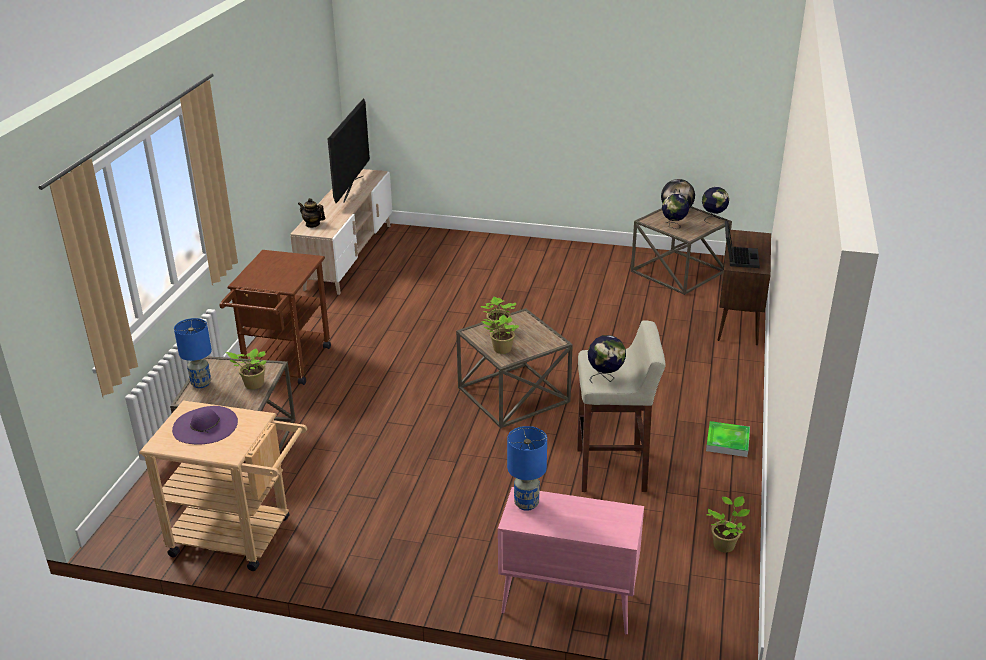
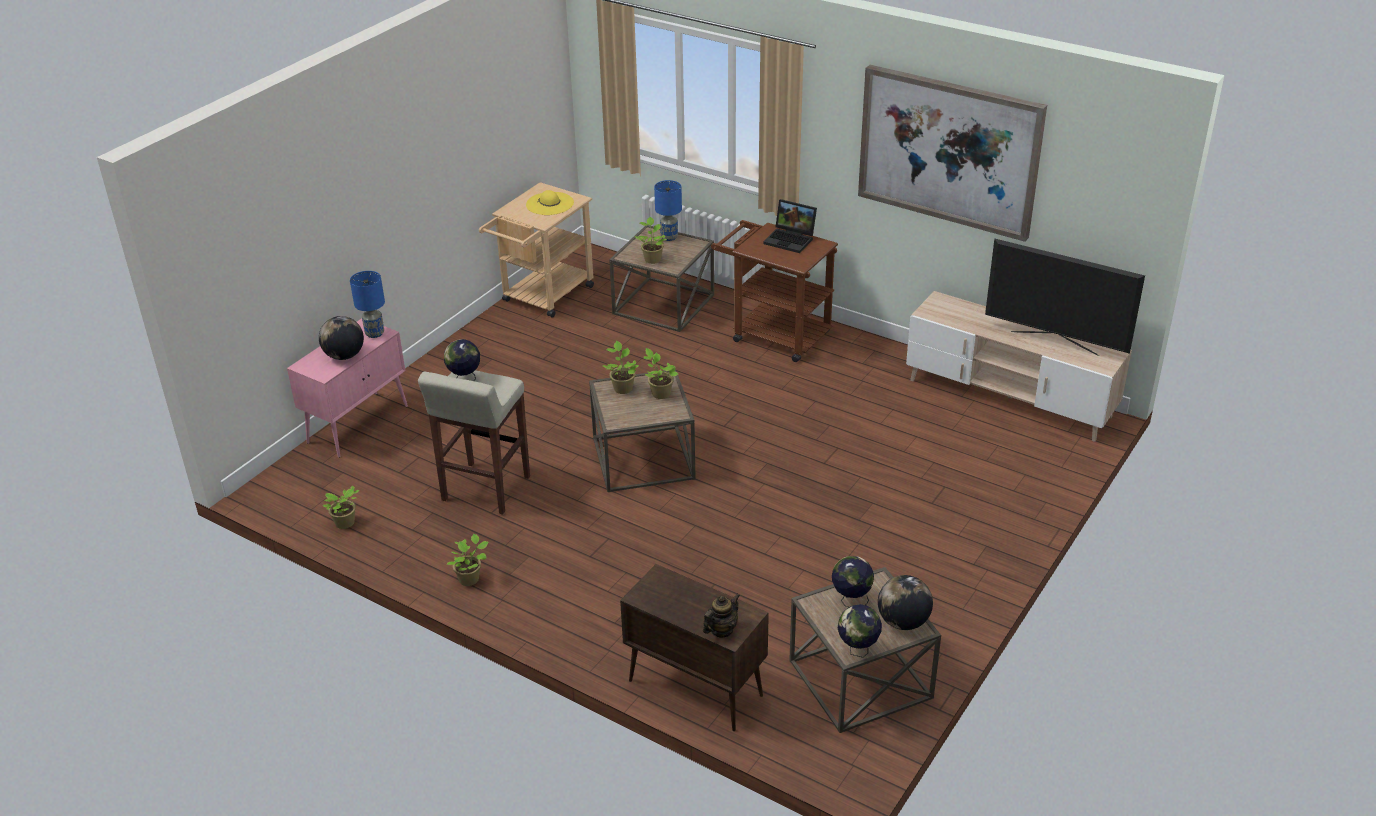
camera: 110 degrees right, 5 degrees up
purple hat [172,406,238,444] -> yellow hat [526,190,574,215]
teapot [298,198,325,228] -> teapot moved to [703,594,740,637]
tray [706,421,750,457] -> potted plant [447,534,489,586]
laptop [725,221,760,268] -> laptop moved to [763,199,817,253]
none -> globe [319,316,364,360]
none -> picture [858,65,1047,242]

